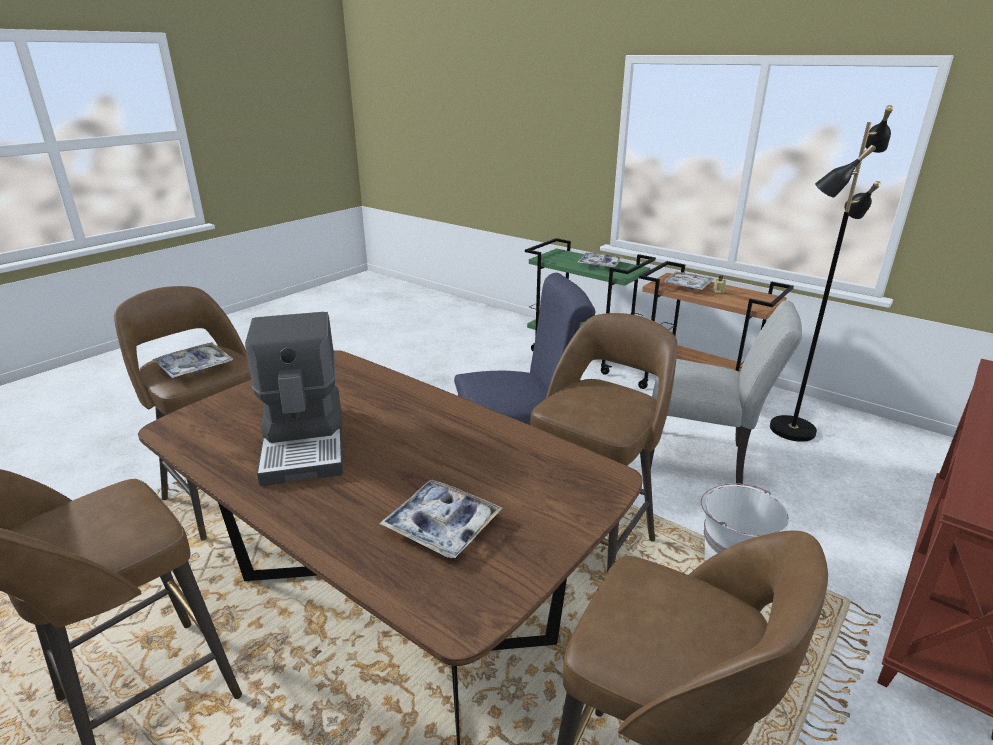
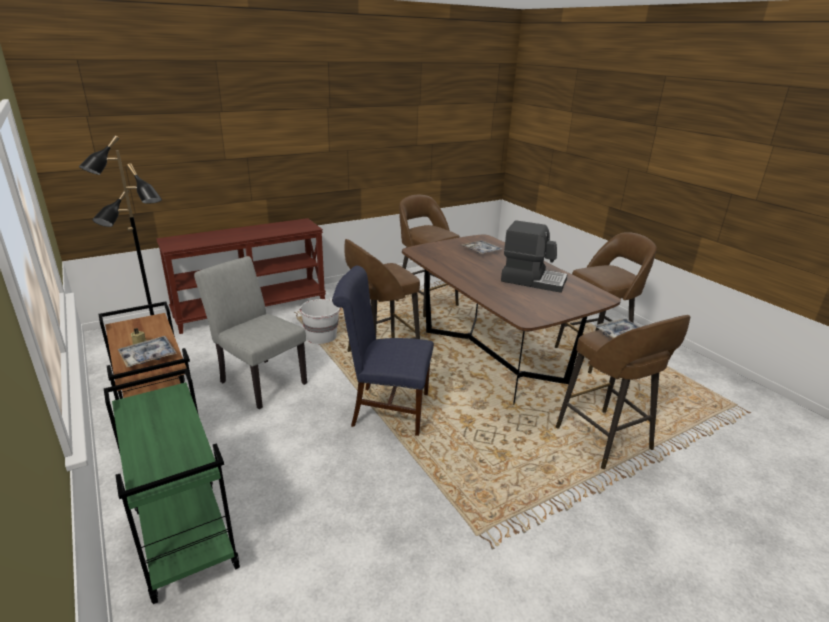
camera: 160 degrees left, 0 degrees up
coffee machine [245,312,343,486] -> coffee machine turned 105 degrees clockwise [501,220,568,293]
tray [577,253,622,267] -> none

